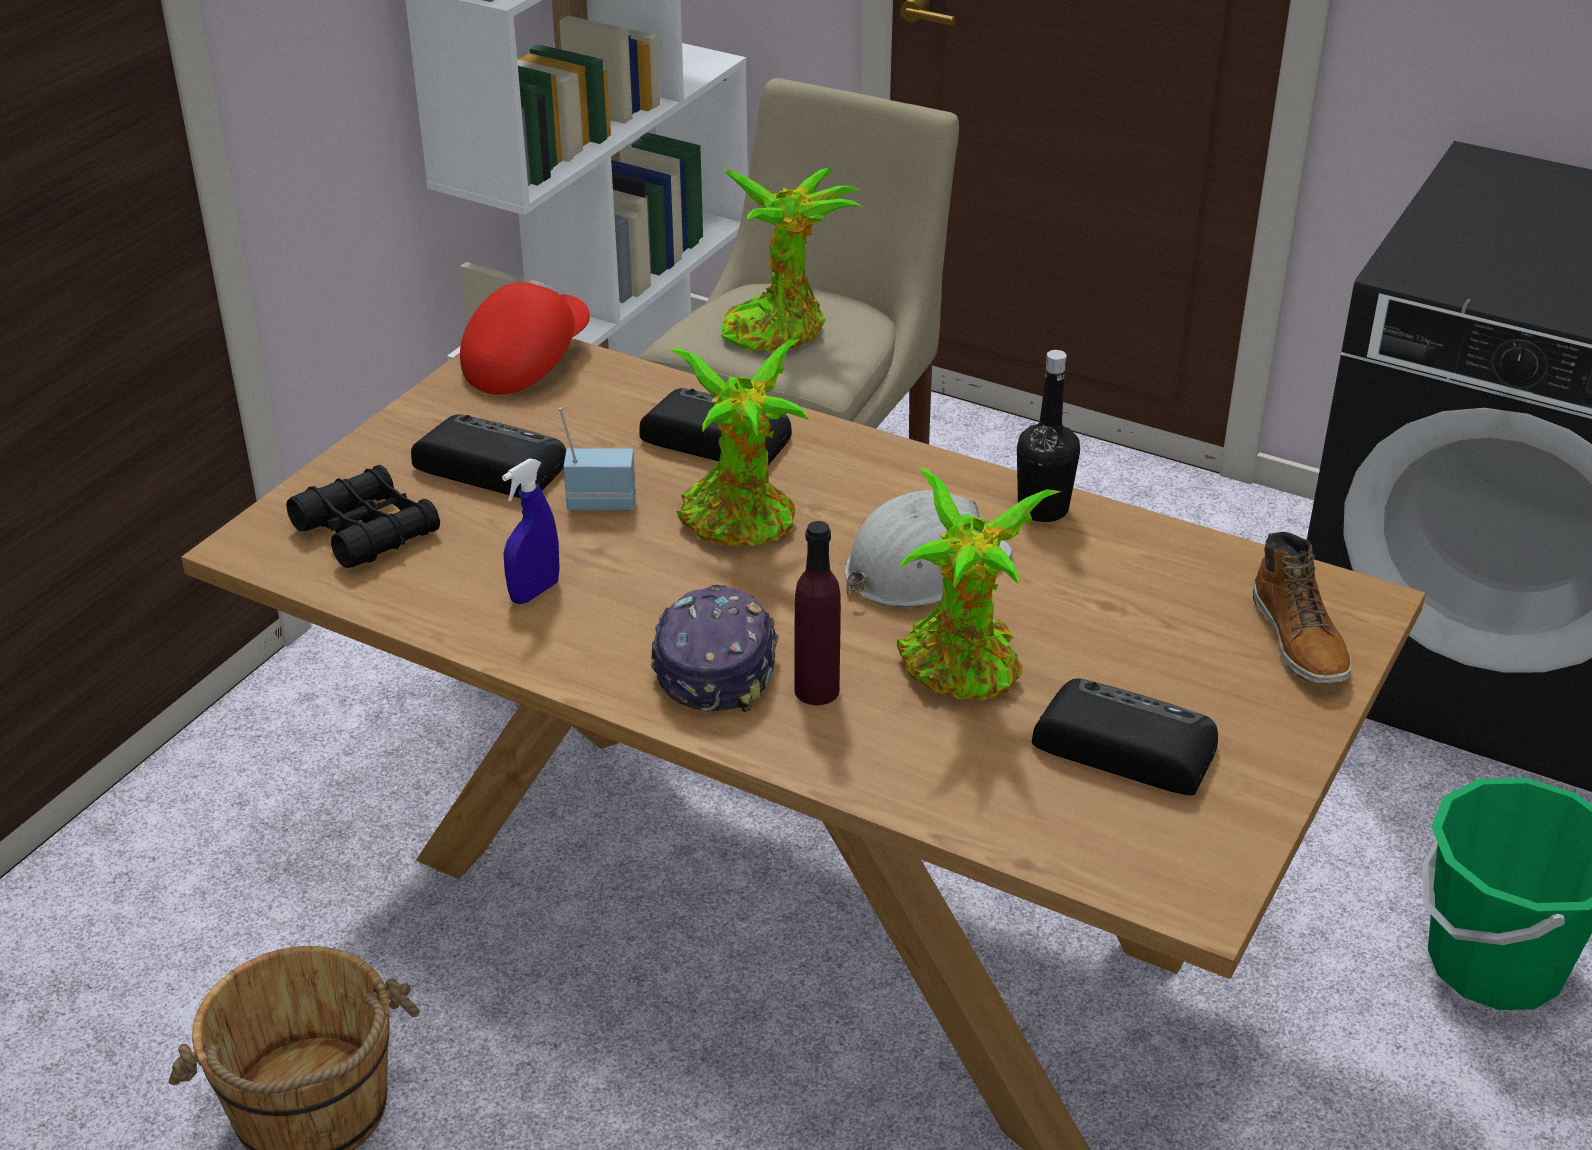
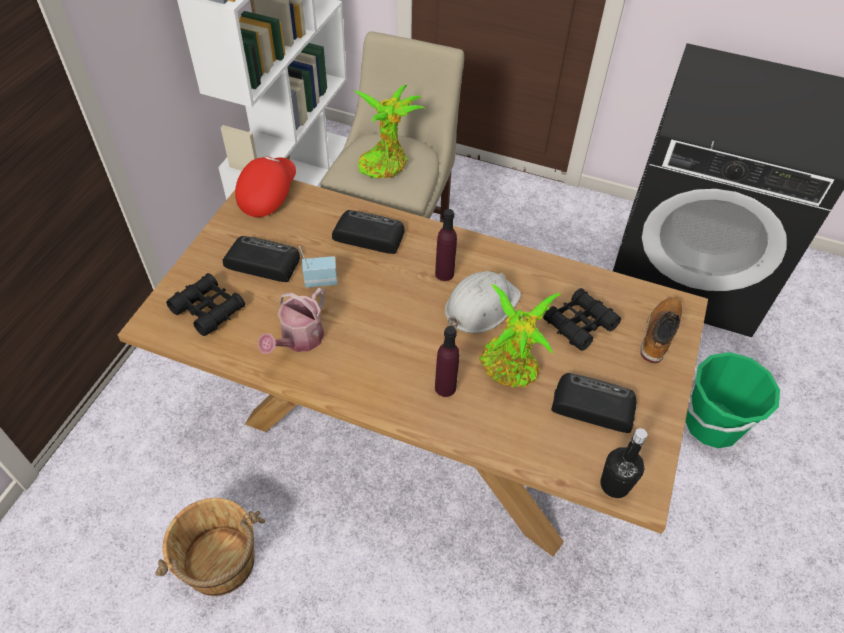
camera: 10 degrees left, 15 degrees up
blue spray bottle [502,458,559,604] -> watering can [258,288,325,354]
cap [651,585,779,712] -> none
potted plant [669,339,809,546] -> none
black bottle [1017,350,1080,522] -> black bottle moved to [600,428,648,498]
boot [1253,532,1351,684] -> boot turned 135 degrees counterclockwise [641,297,682,363]
none -> purple bottle [435,209,457,281]
none -> black binoculars [543,288,621,351]

